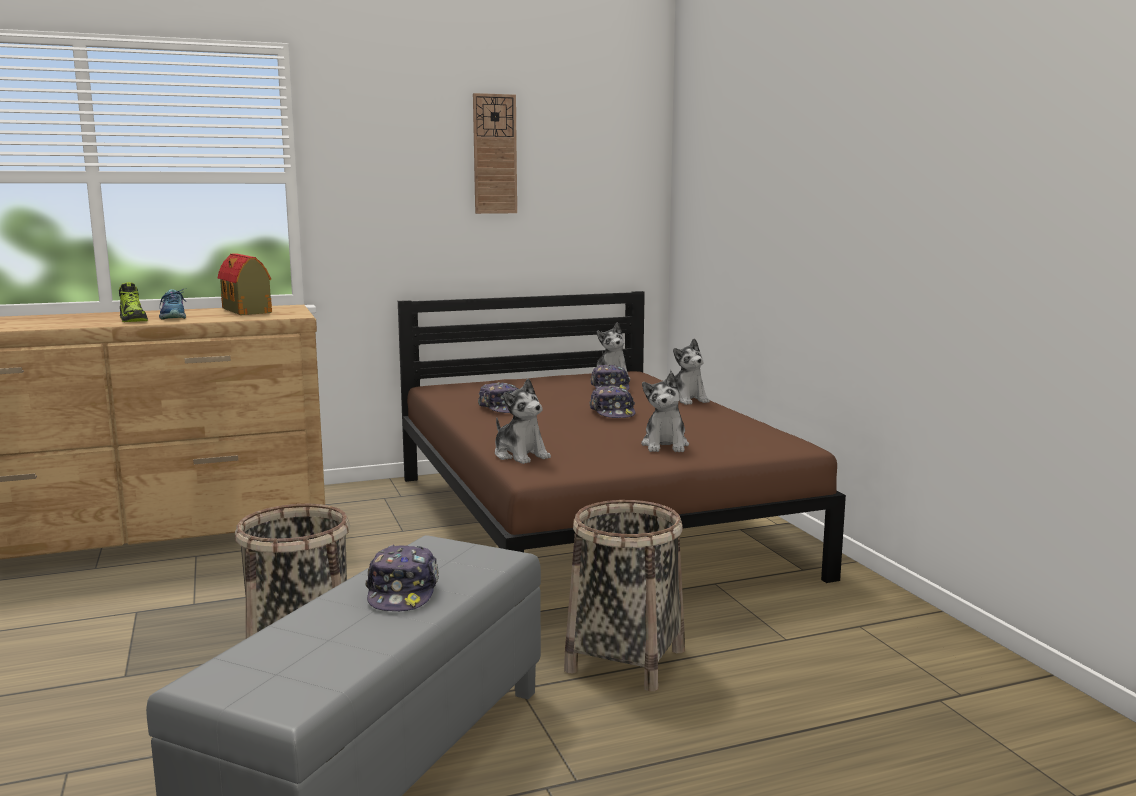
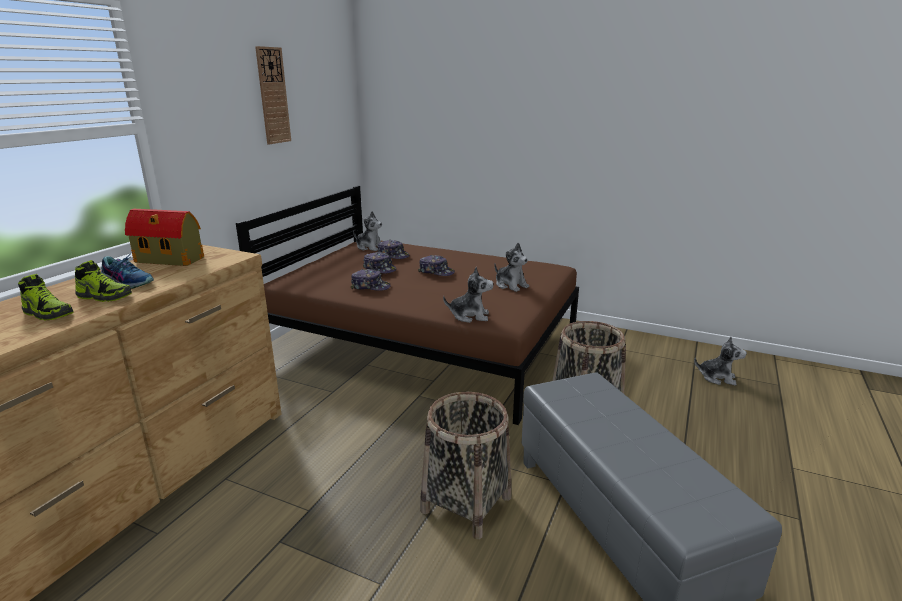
camera: 45 degrees left, 10 degrees up
cap [366,544,439,612] -> cap moved to [363,252,396,274]
plush toy [670,338,710,405] -> plush toy moved to [694,337,747,385]
none -> shoe [18,274,74,321]

